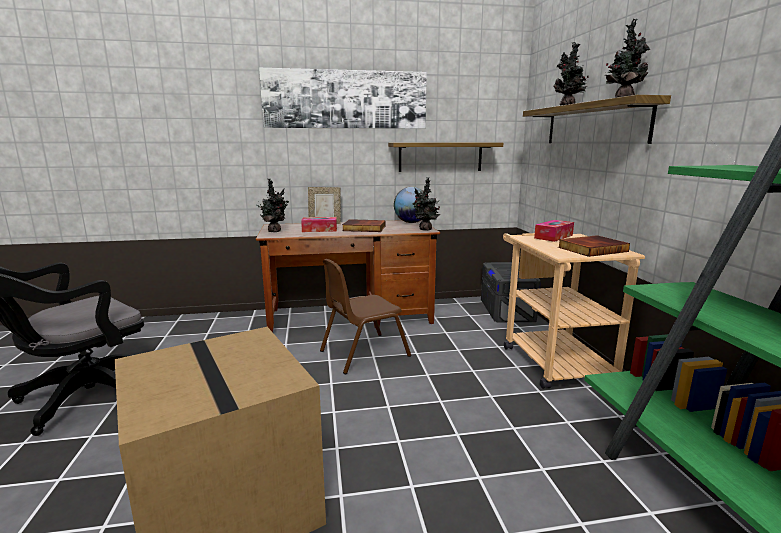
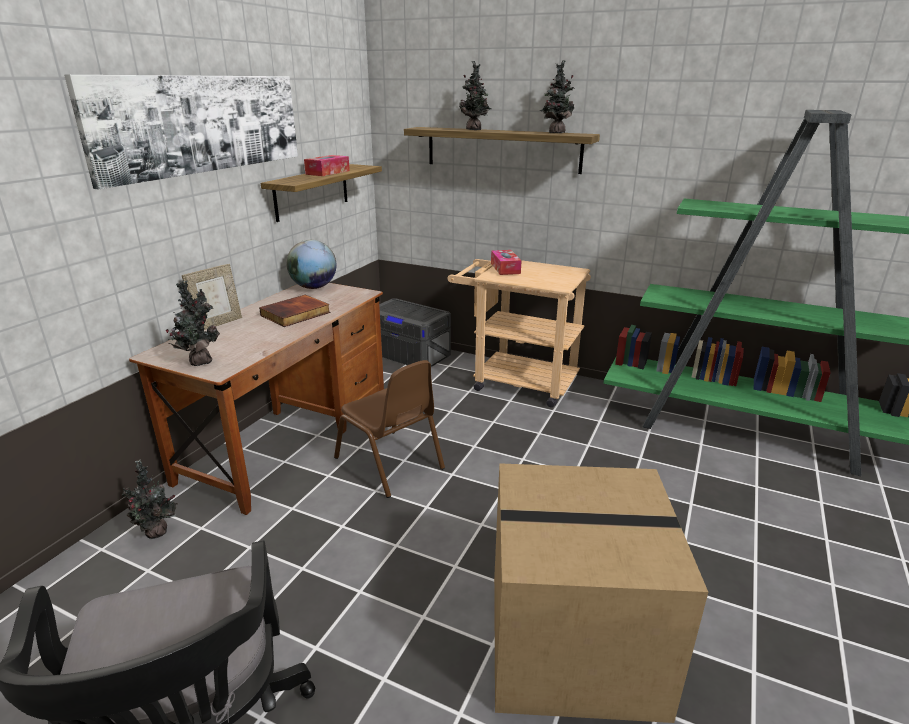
camera: 55 degrees left, 10 degrees up
tissue box [301,217,337,232] -> tissue box moved to [304,155,350,176]
brown chair [320,259,411,374] -> brown chair turned 45 degrees counterclockwise [334,360,445,498]
potted plant [413,177,440,231] -> potted plant moved to [121,460,178,539]
book [558,235,630,257] -> none

